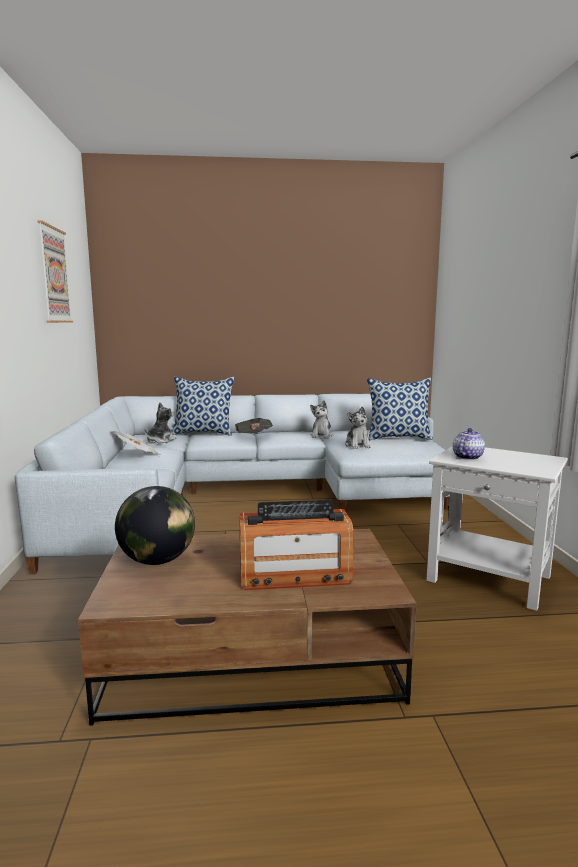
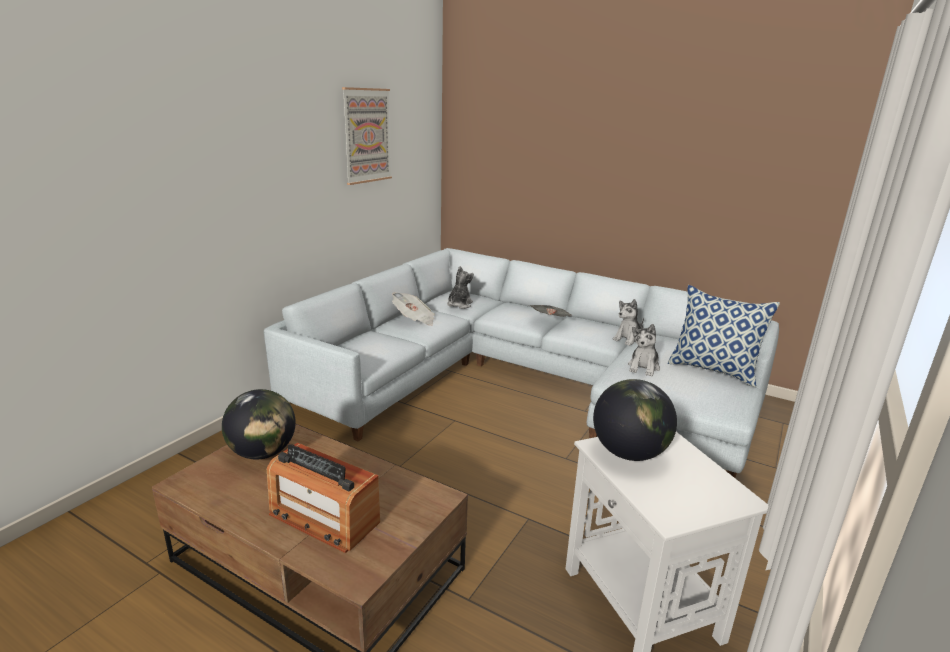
camera: 35 degrees right, 10 degrees up
plush toy [145,402,176,443] -> plush toy turned 45 degrees counterclockwise [447,266,474,309]
pillow [172,377,234,436] -> none
teapot [453,428,485,460] -> globe [593,379,677,461]

